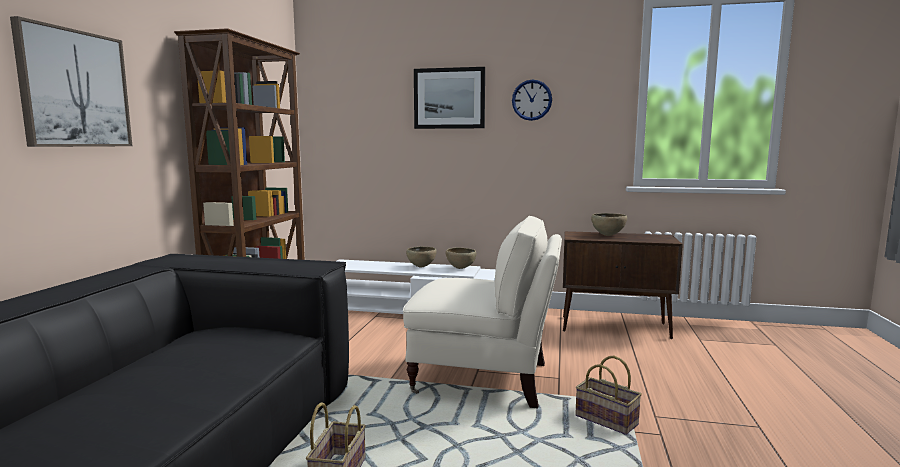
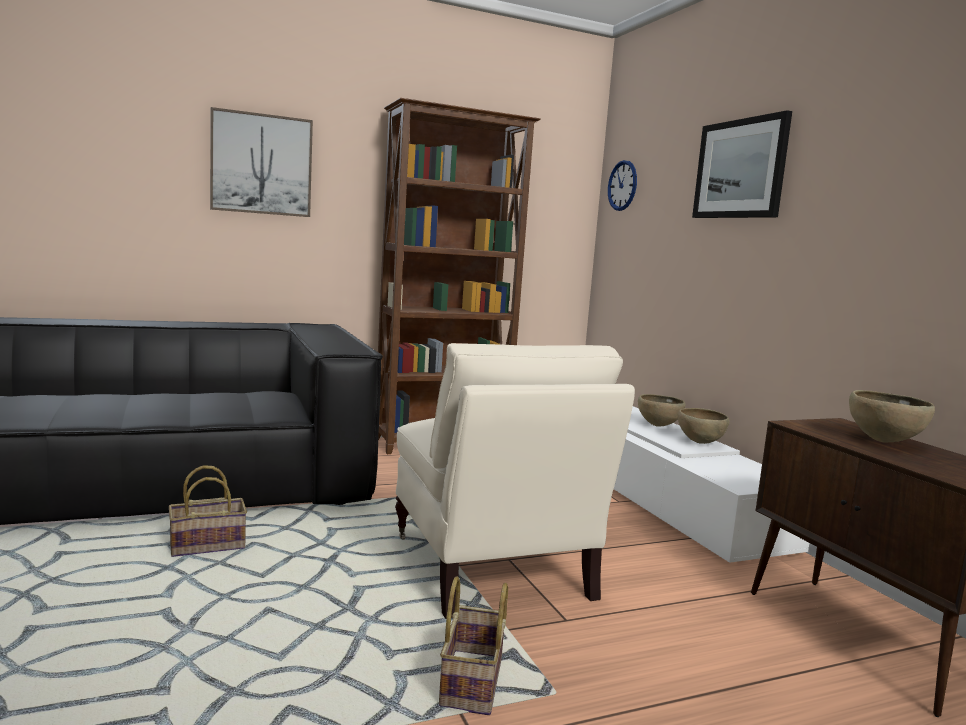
camera: 55 degrees right, 0 degrees up
wall clock [512,79,552,121] -> wall clock moved to [608,160,637,211]

